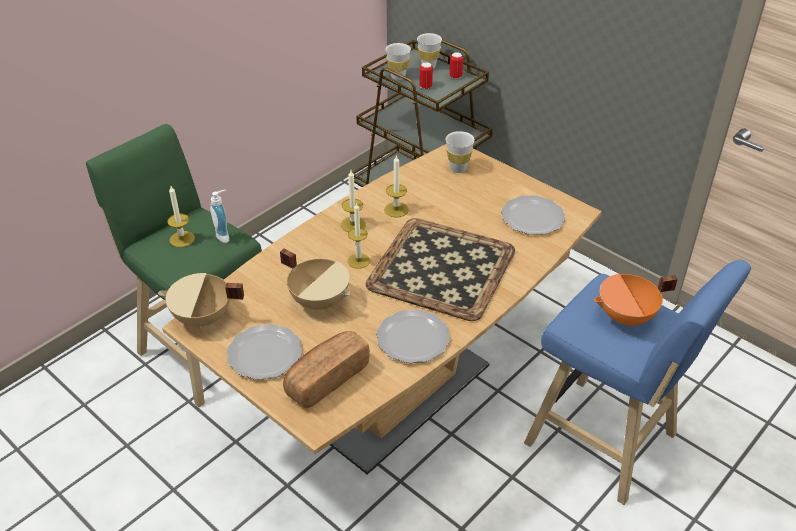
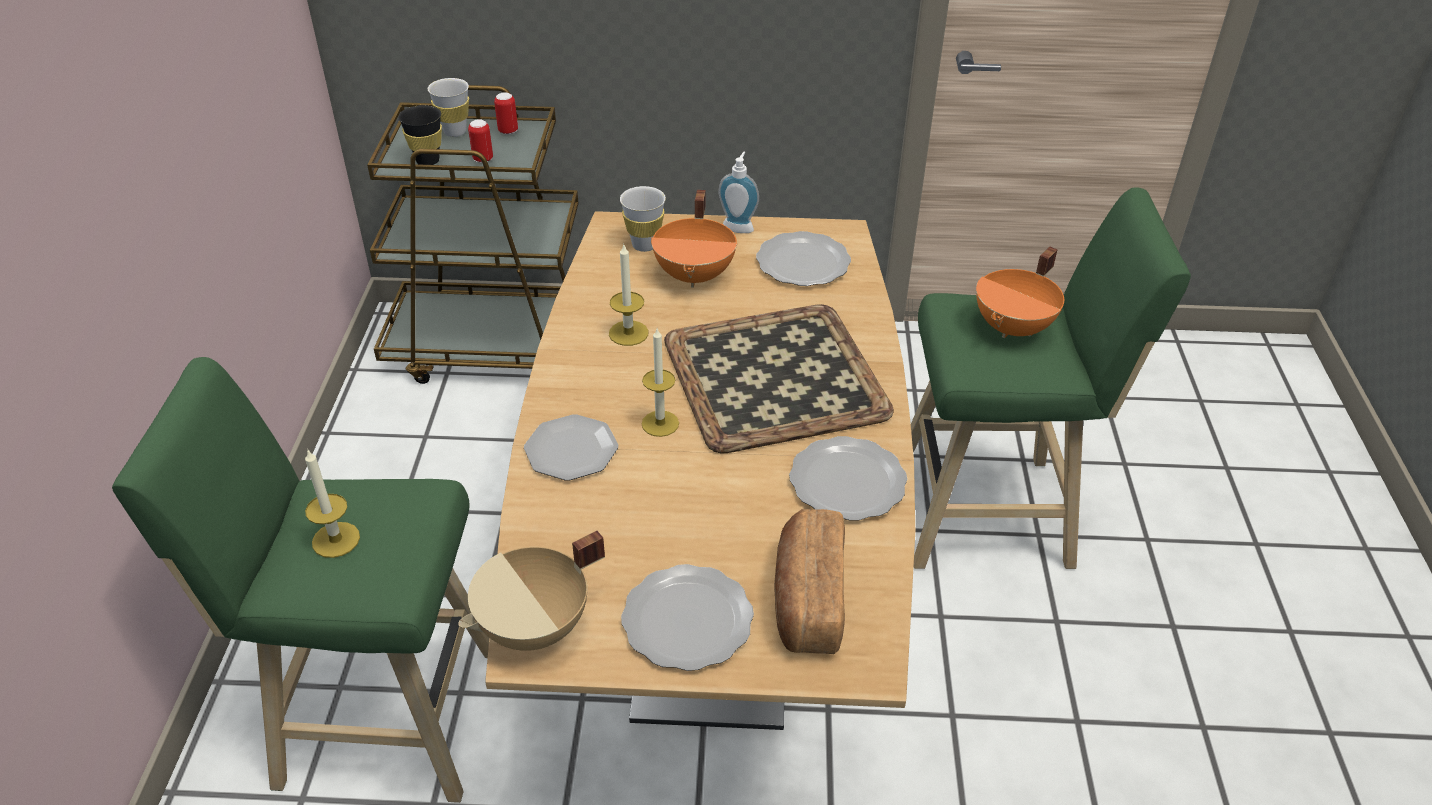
camera: 40 degrees left, 0 degrees up
soap dispenser [210,189,229,243] -> soap dispenser moved to [719,152,759,233]
beige cooking pot [280,249,351,310] -> none
candle [341,170,366,232] -> none
white cup [385,43,411,80] -> black cup [398,105,442,165]
blue stool [524,259,751,505] -> green stool [911,187,1191,569]
none -> plate [524,414,618,481]
none -> orange cooking pot [651,190,737,288]

